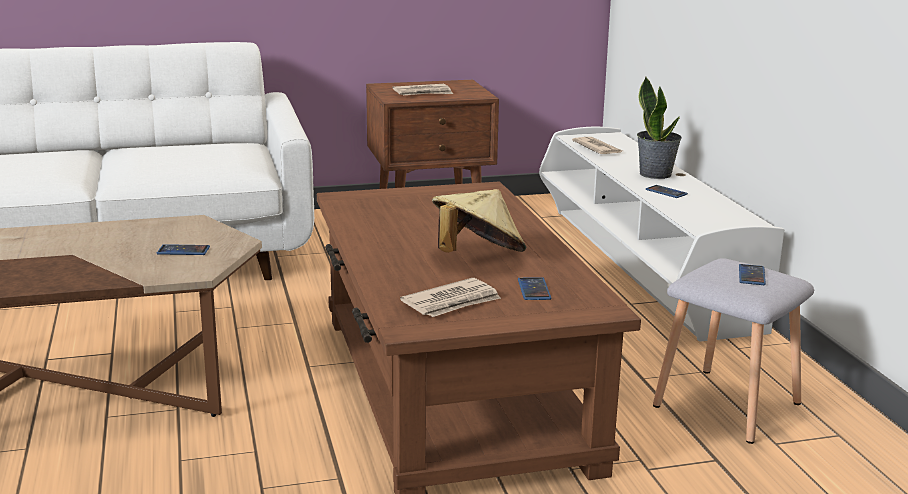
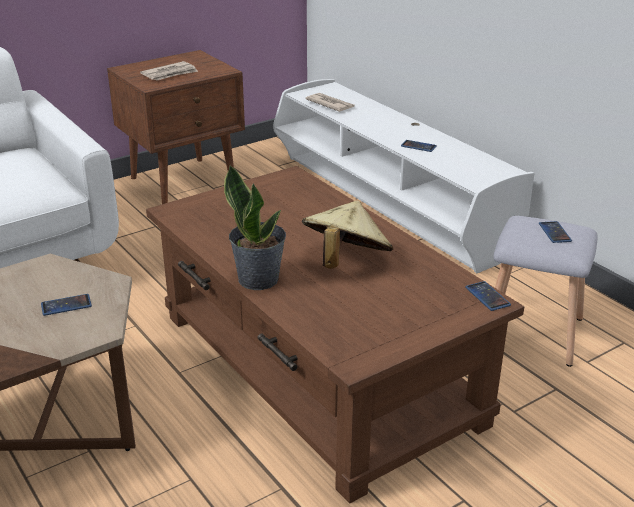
camera: 20 degrees left, 10 degrees up
newspaper [400,278,501,317] -> none
phone [518,277,551,300] -> phone moved to [465,281,511,311]
potted plant [637,77,682,179] -> potted plant moved to [224,165,286,290]

